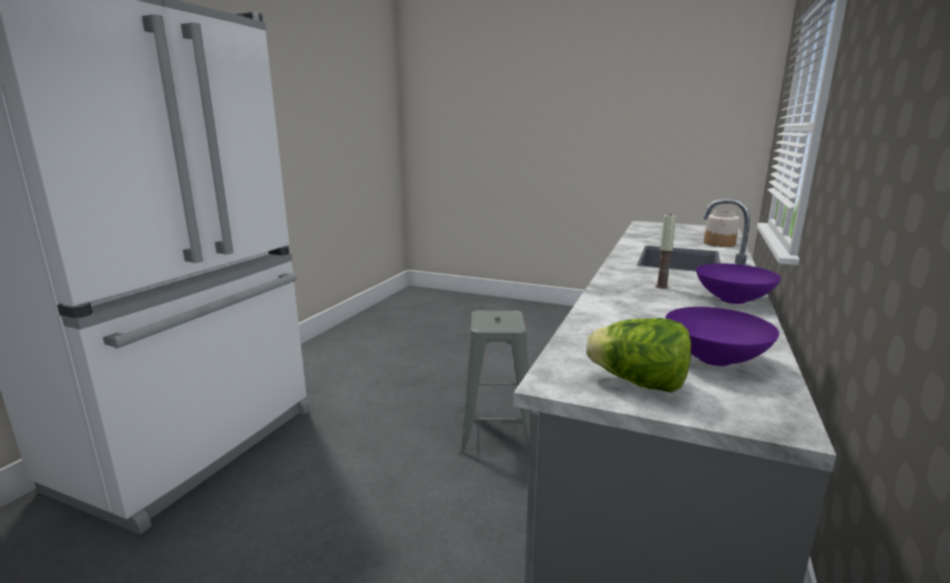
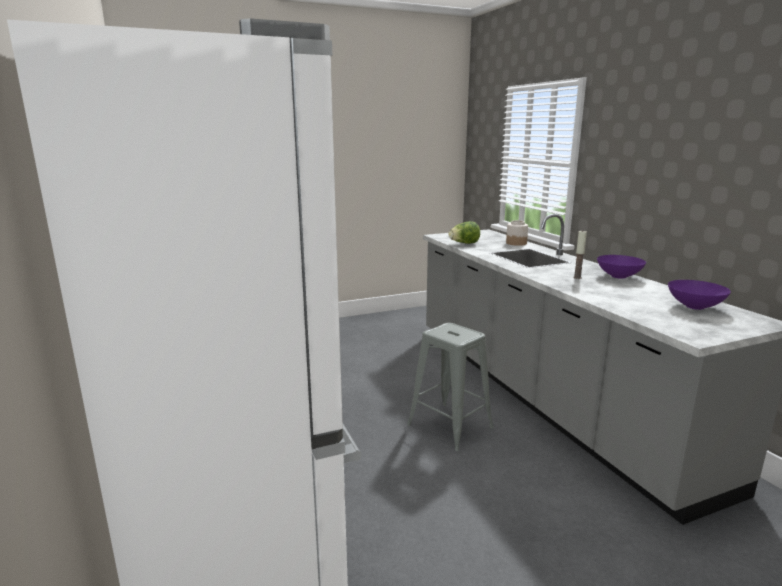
camera: 45 degrees left, 0 degrees up
lettuce [586,318,691,393] -> lettuce moved to [448,221,480,244]

